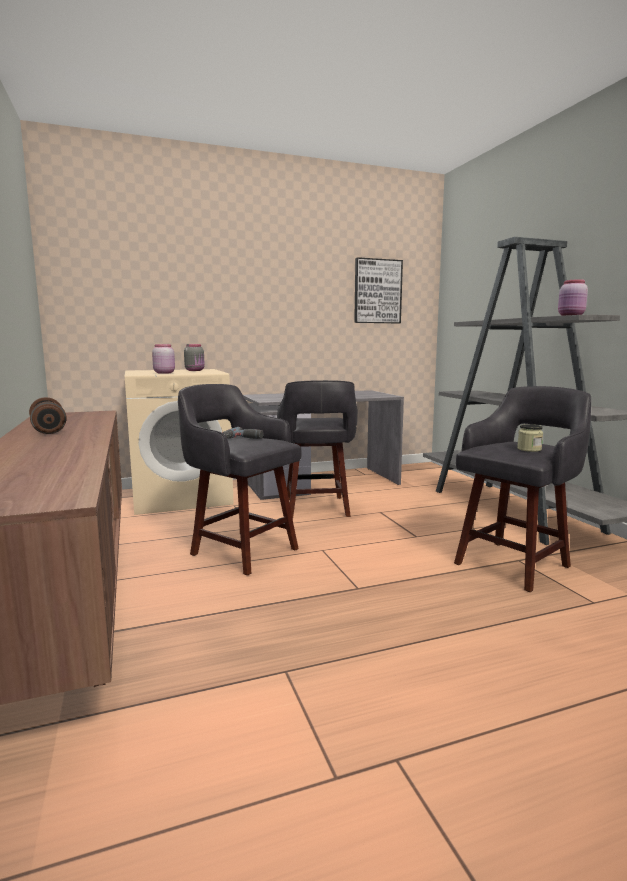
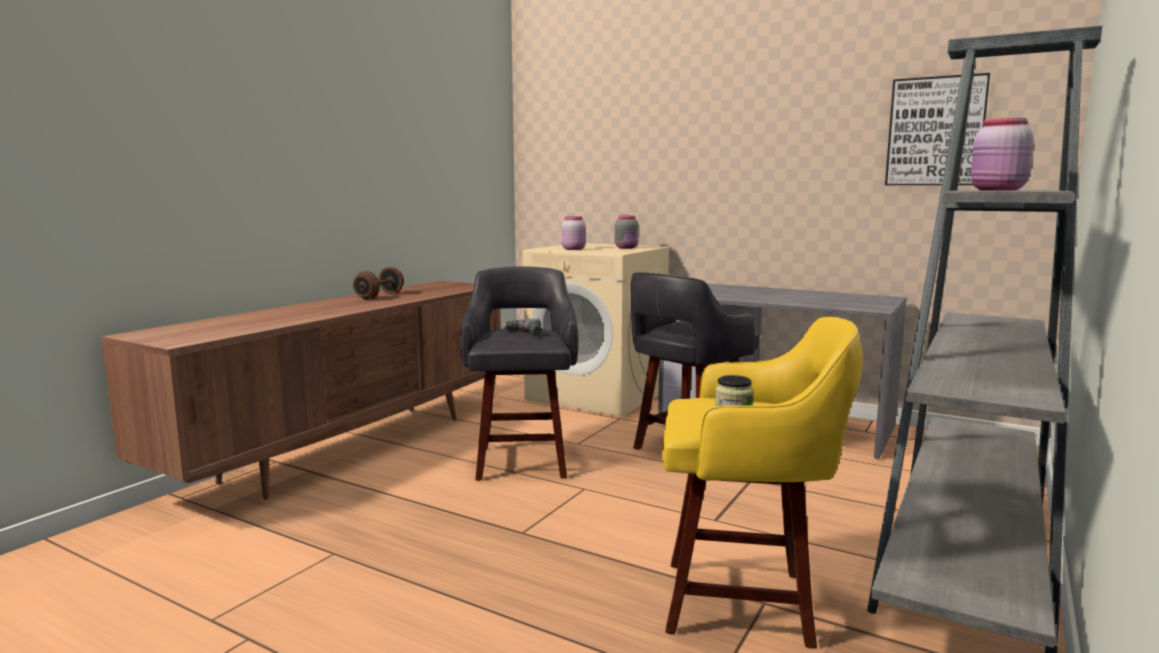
camera: 50 degrees right, 0 degrees up
grey stool [454,386,591,592] -> yellow stool [662,317,863,648]

